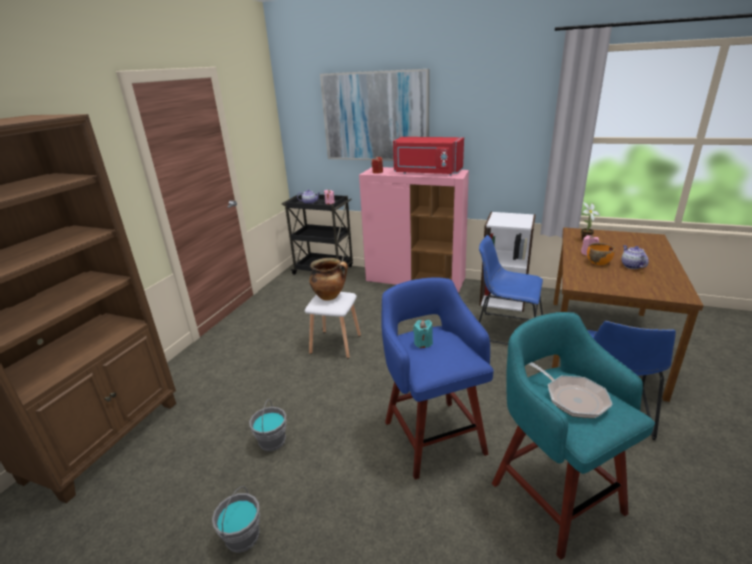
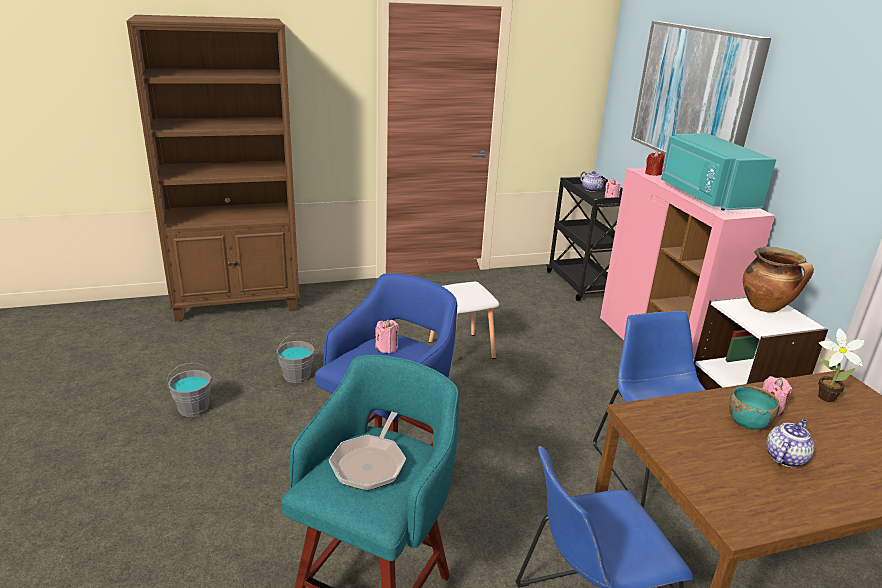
camera: 50 degrees right, 0 degrees up
cooking pot [309,258,348,300] -> cooking pot moved to [743,247,814,313]
red microwave [393,137,464,176] -> turquoise microwave [661,133,776,211]
turquoise candle [413,320,433,348] -> pink candle [375,320,399,353]
orange bowl [587,243,615,265] -> turquoise bowl [729,385,780,430]

